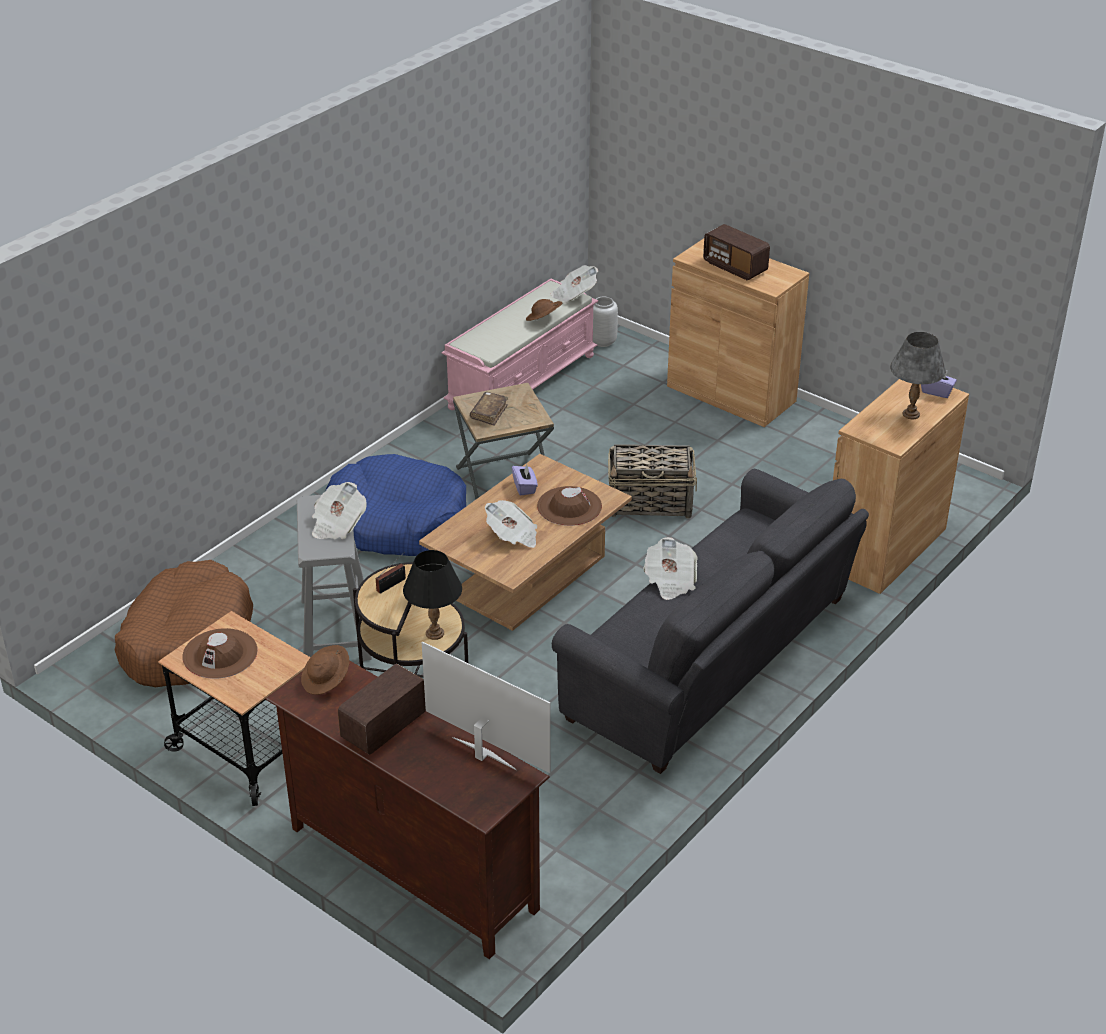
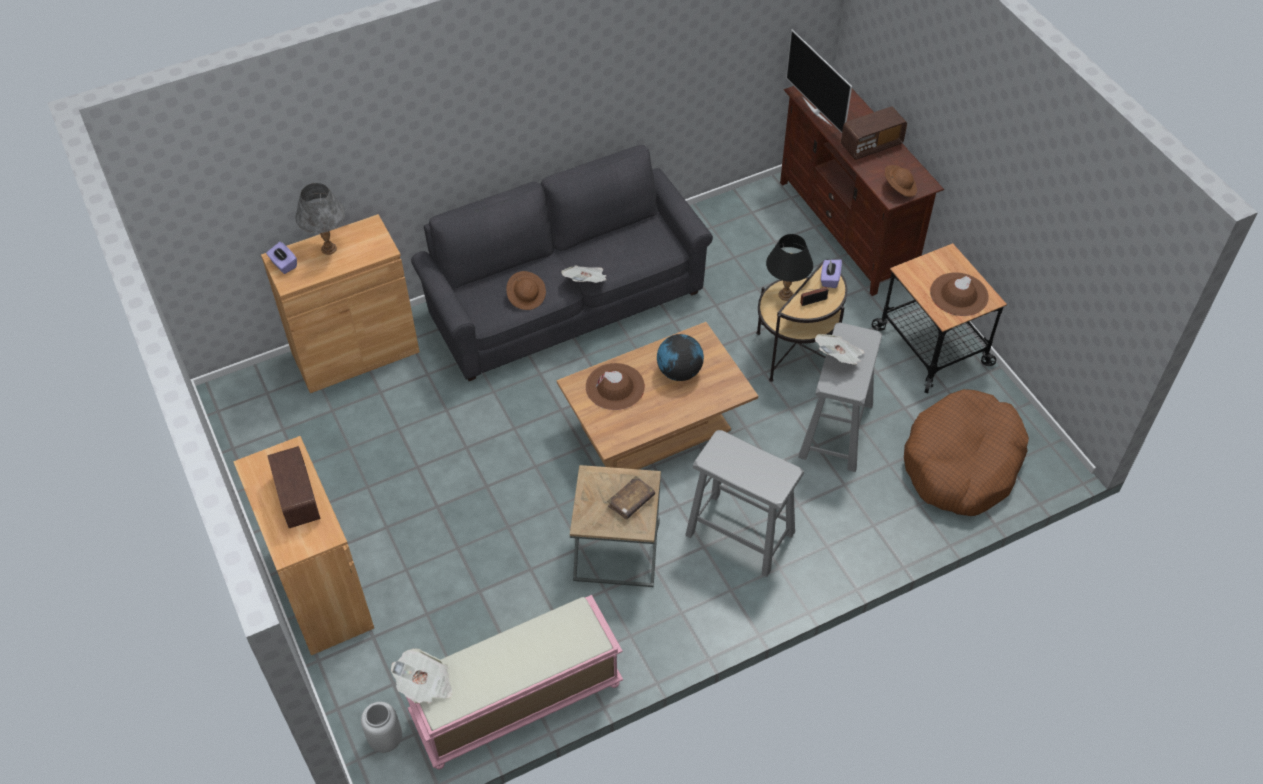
camera: 155 degrees left, 15 degrees up
blue dog bed [326,454,466,556] -> grey stool [686,430,804,577]
newspaper [485,500,537,548] -> globe [657,334,704,381]
purple tissue box [512,464,538,496] -> purple tissue box moved to [821,259,842,288]
brown hat [526,299,562,321] -> brown hat moved to [506,271,546,310]
basket [608,444,697,518] -> none

